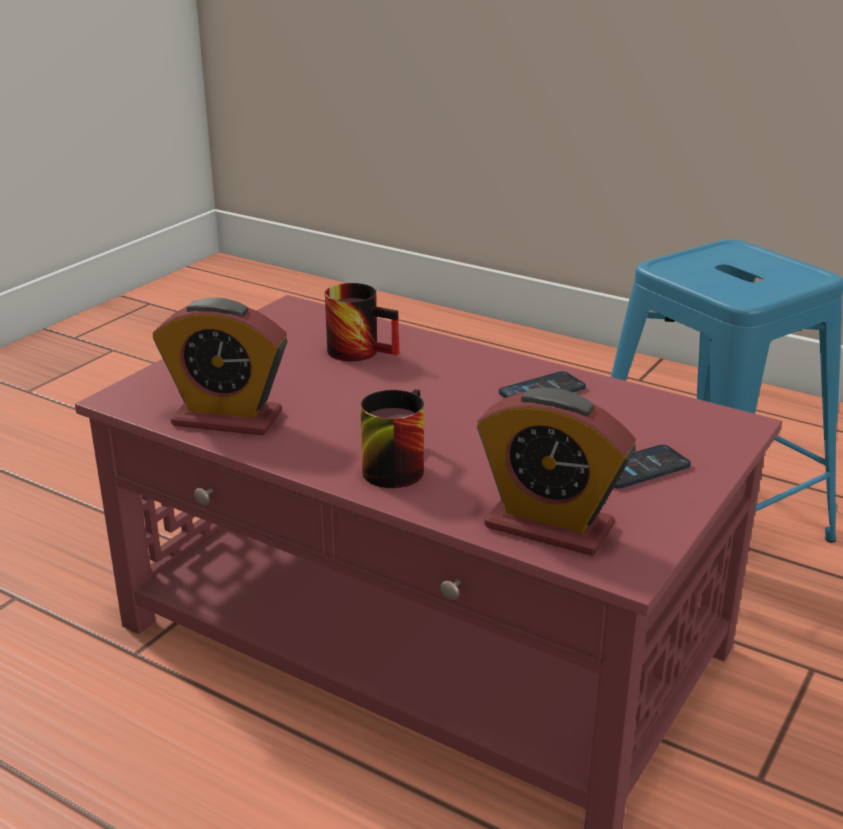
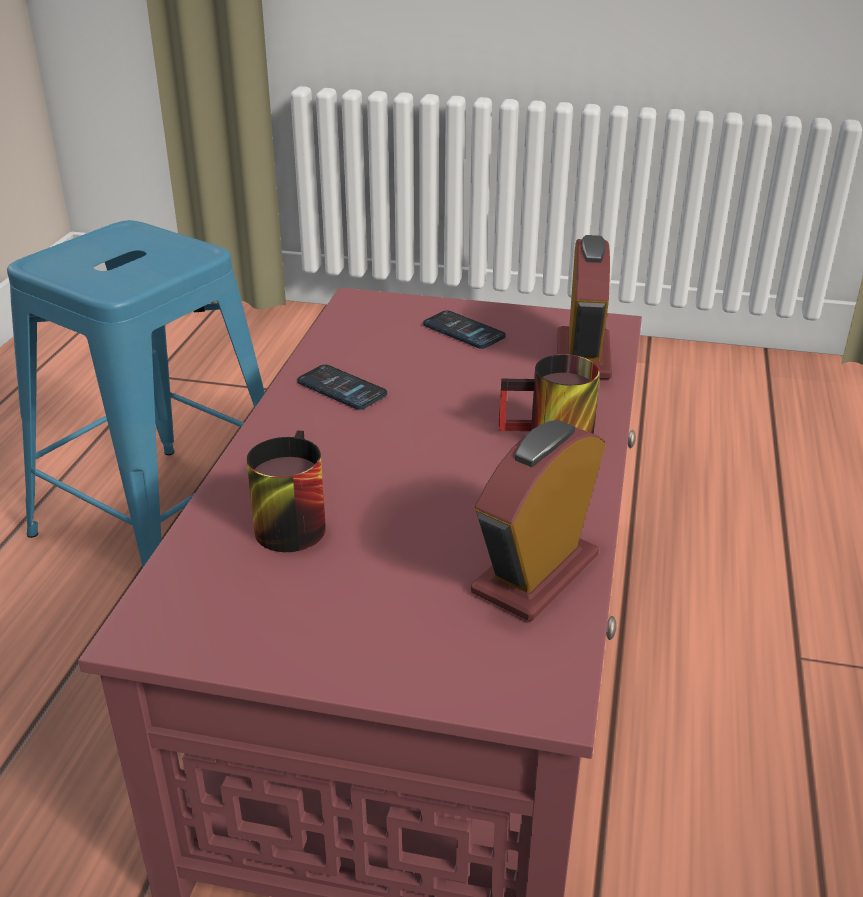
camera: 110 degrees left, 5 degrees up
alarm clock [152,298,288,435] -> alarm clock turned 135 degrees counterclockwise [471,420,606,621]

